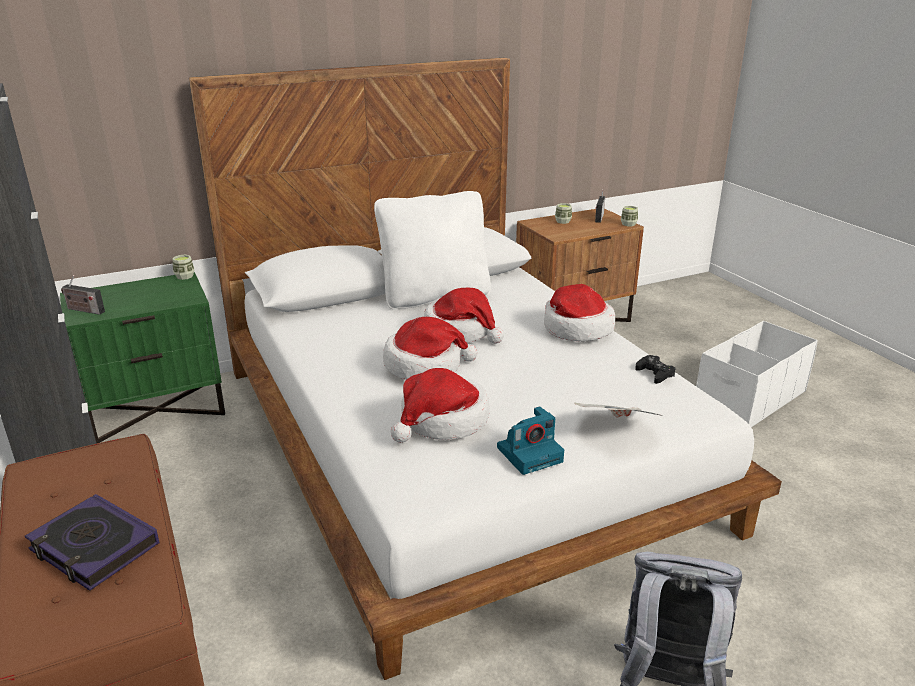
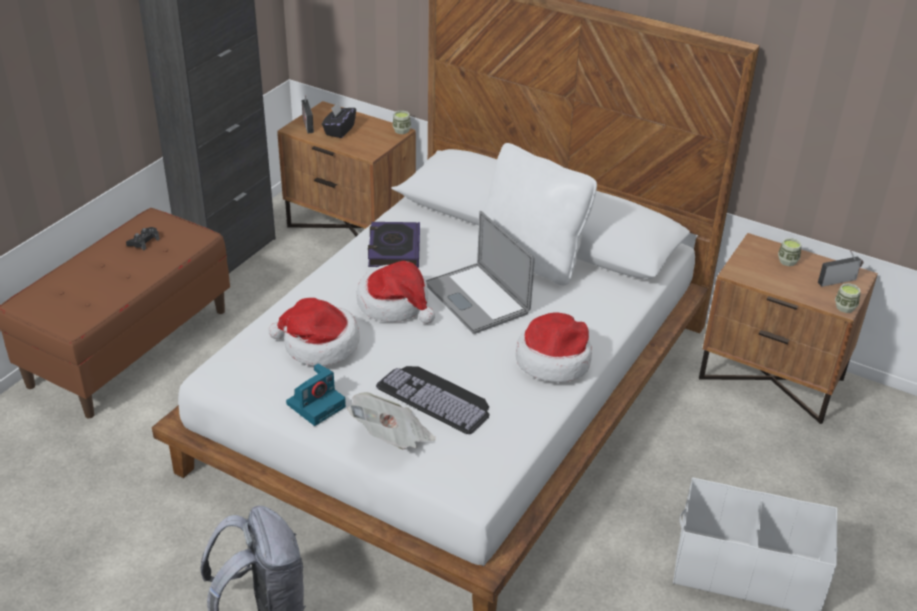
camera: 55 degrees right, 10 degrees up
book [25,494,160,591] -> book moved to [368,222,420,268]
green nightstand [60,272,225,443] -> brown nightstand [277,101,416,236]
hat [424,288,504,344] -> laptop [426,211,535,334]
camera [497,406,564,475] -> camera turned 75 degrees counterclockwise [286,364,346,426]
black game controller [635,355,676,384] -> black game controller moved to [126,227,160,251]
none -> black tissue box [322,102,356,138]
none -> keyboard [376,366,490,434]

